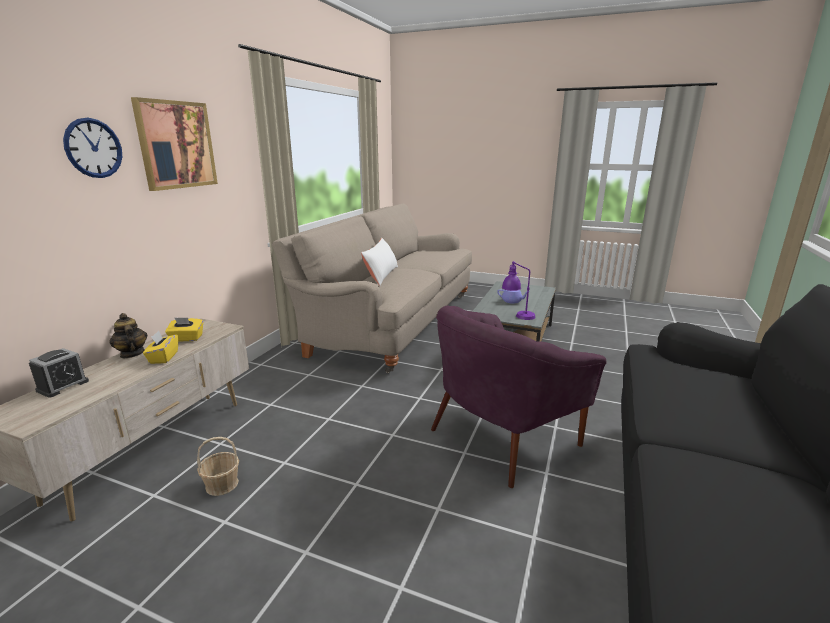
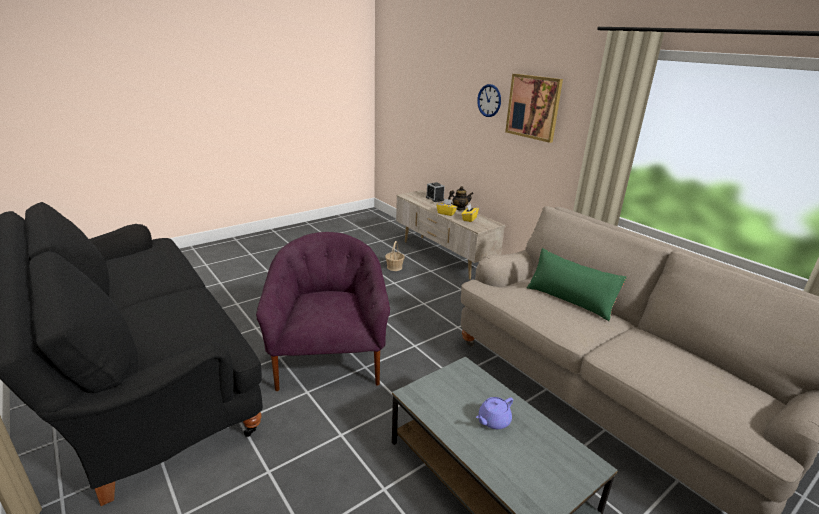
camera: 120 degrees right, 5 degrees up
white pillow [361,238,398,286] -> green pillow [527,248,627,321]
purple table lamp [502,261,536,320] -> none

